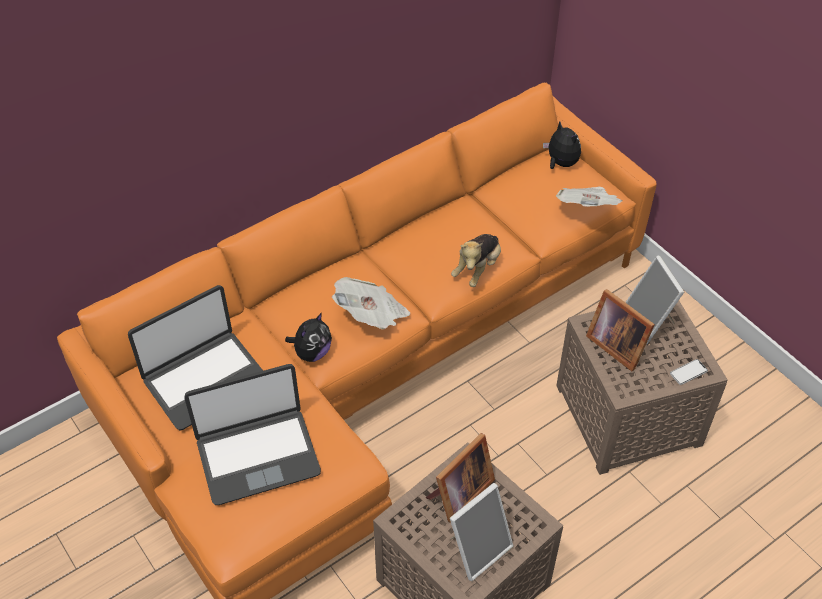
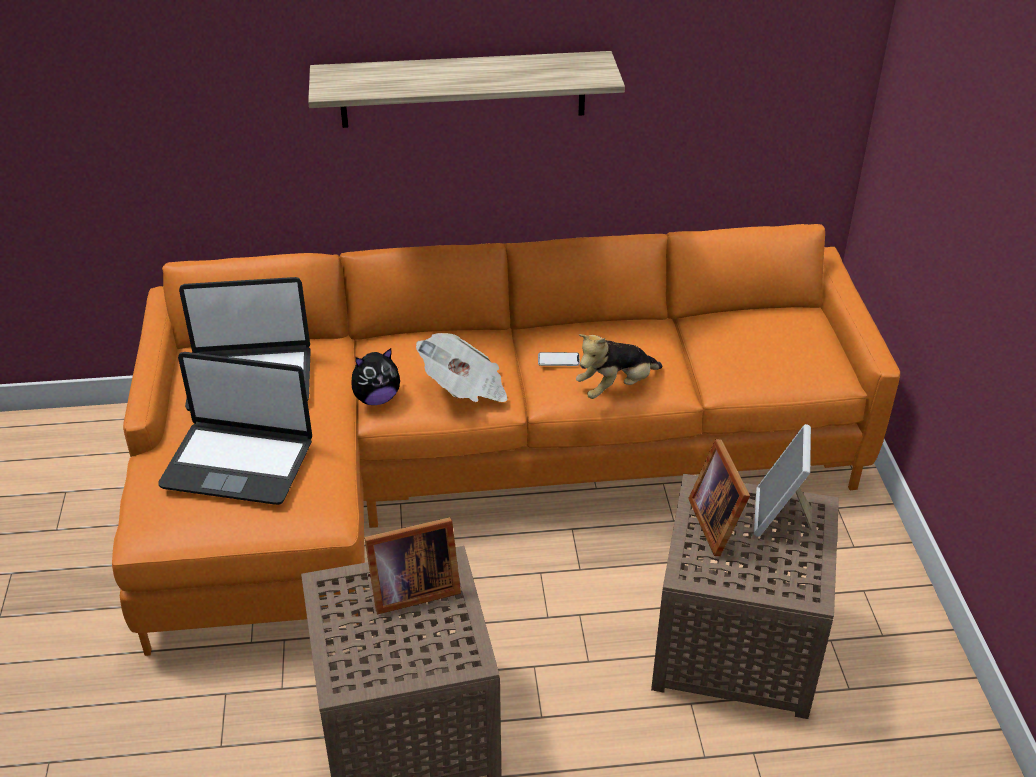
camera: 30 degrees right, 10 degrees down
picture frame [450,483,514,581] -> none
plush toy [543,122,581,169] -> none
newspaper [556,186,622,207] -> none
phone [670,359,708,385] -> phone moved to [538,352,580,366]
none -> shelf [308,51,625,128]

